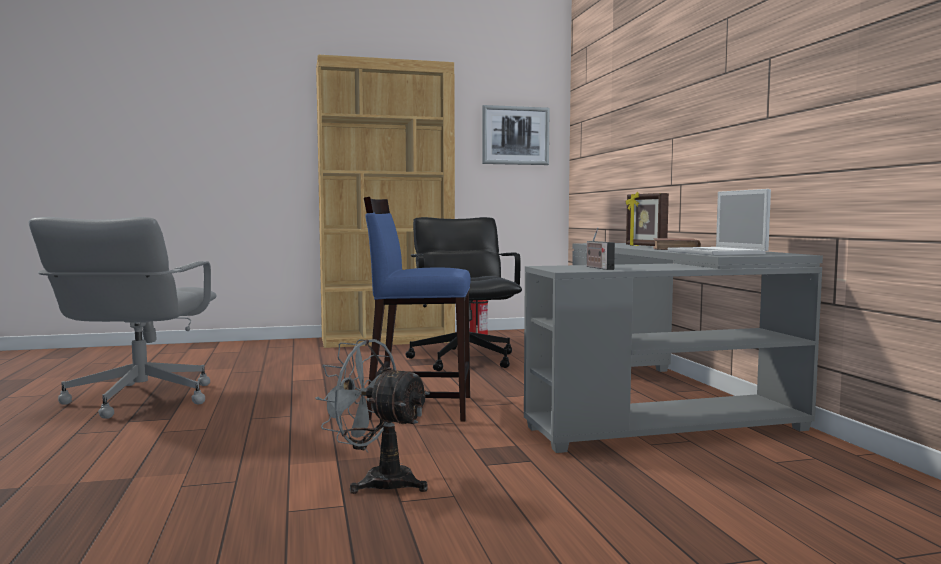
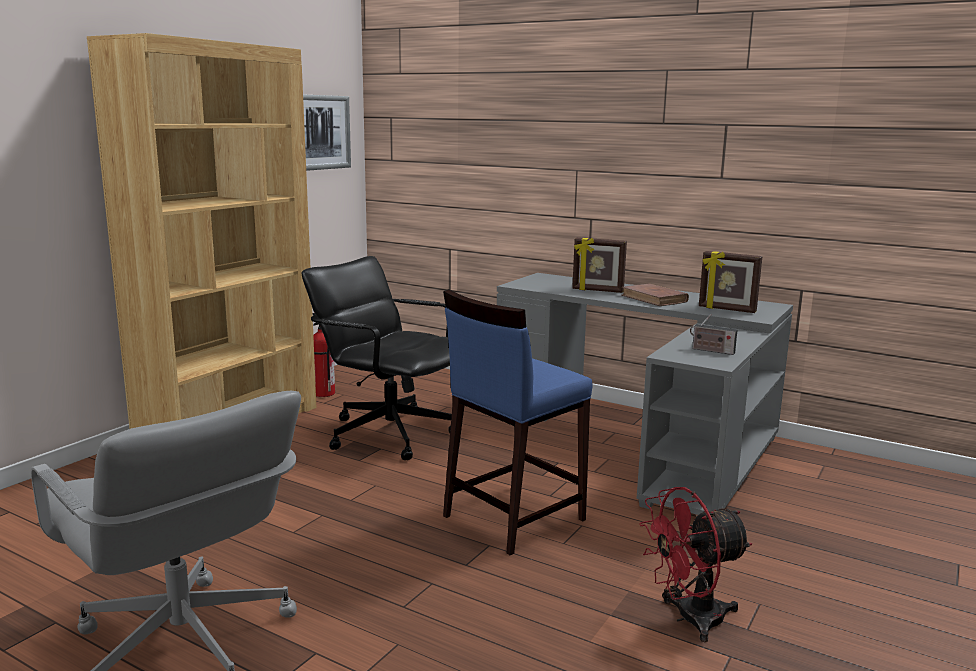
camera: 45 degrees left, 10 degrees up
grey fan [315,339,430,494] -> red fan [639,487,752,642]
laptop [667,189,771,255] -> picture frame [699,251,762,313]

